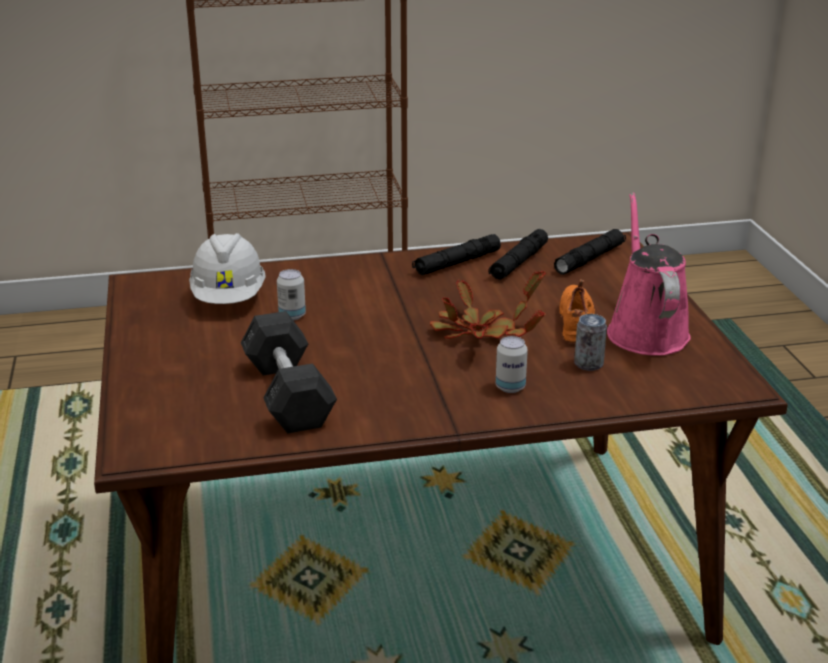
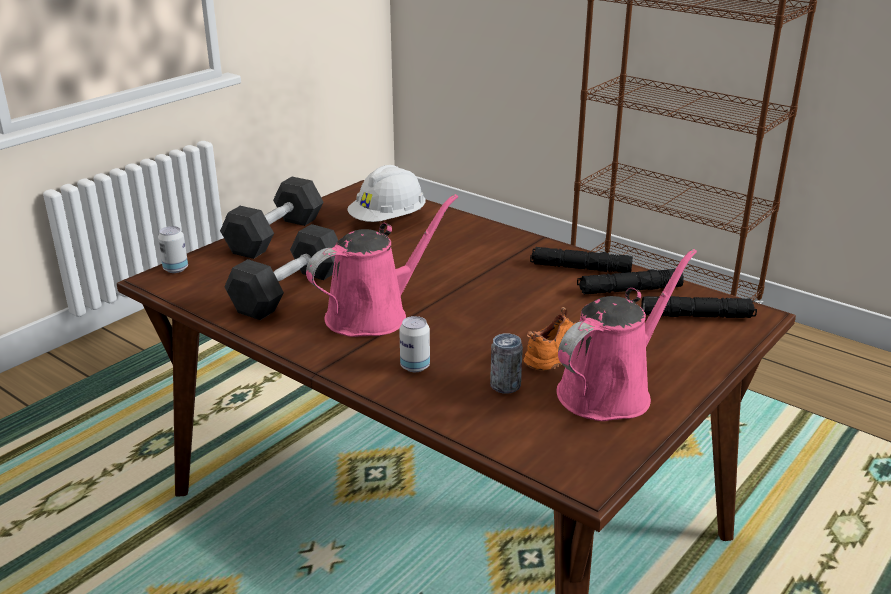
camera: 50 degrees right, 0 degrees up
can [277,269,306,320] -> can moved to [158,226,188,273]
potted plant [430,270,546,339] -> none
none -> grey dumbbell [220,177,324,259]
none -> pink watering can [306,194,458,337]

